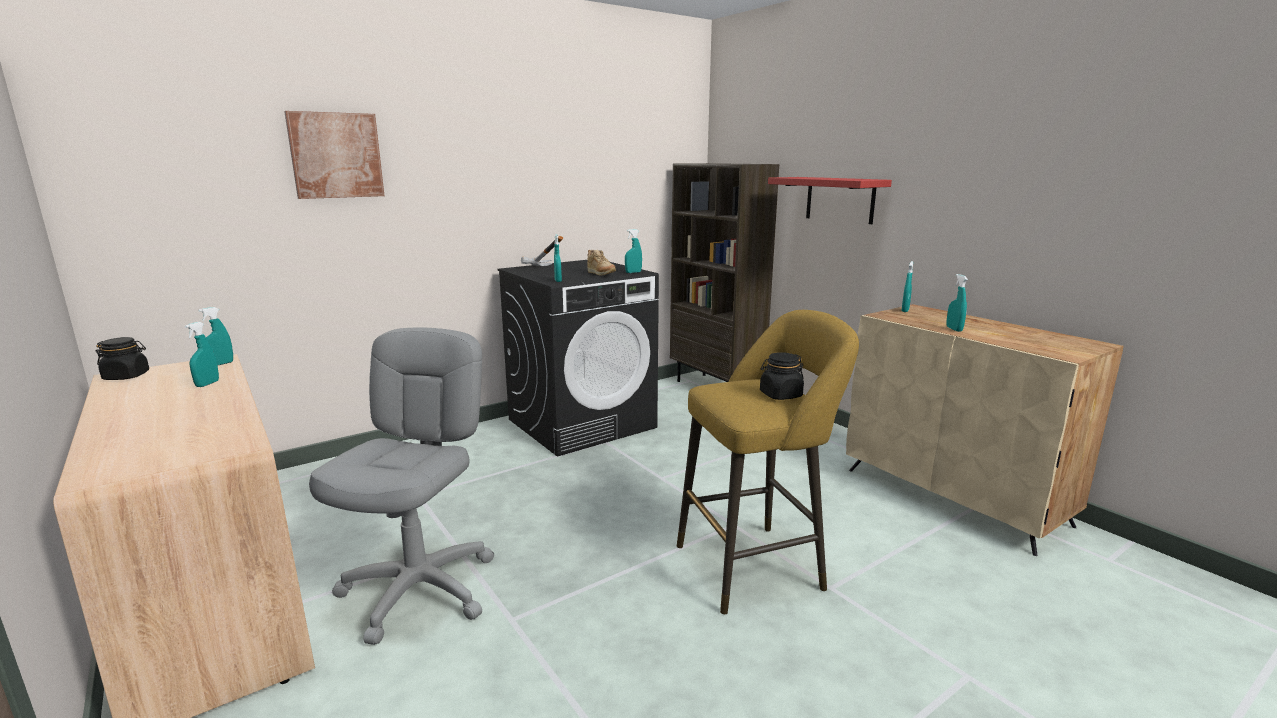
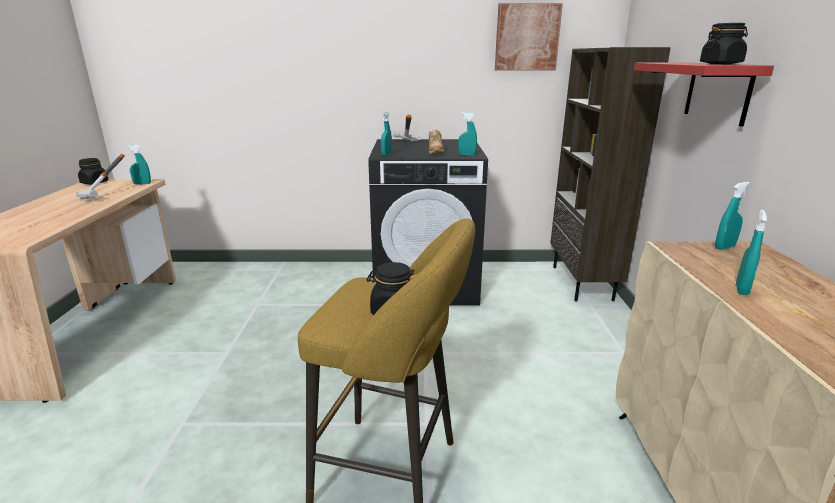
camera: 35 degrees right, 5 degrees up
turquoise spray bottle [184,322,219,387] -> hammer [76,154,125,199]
picture [284,111,384,199] -> picture moved to [495,3,563,71]
grey office chair [309,328,494,645] -> none
none -> black jar [700,23,748,64]

